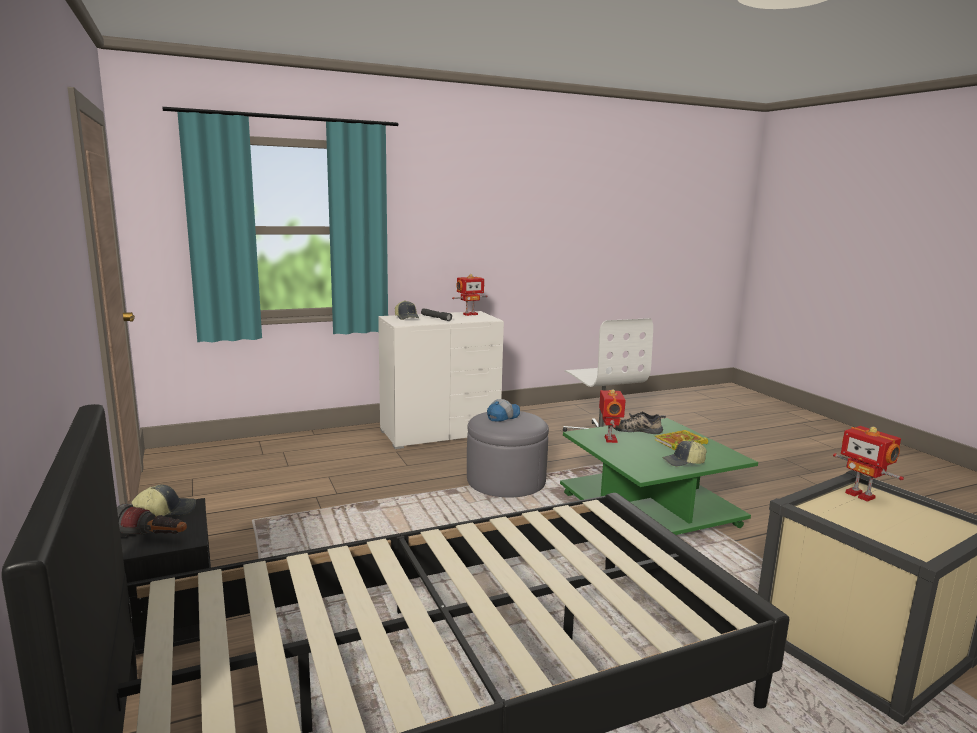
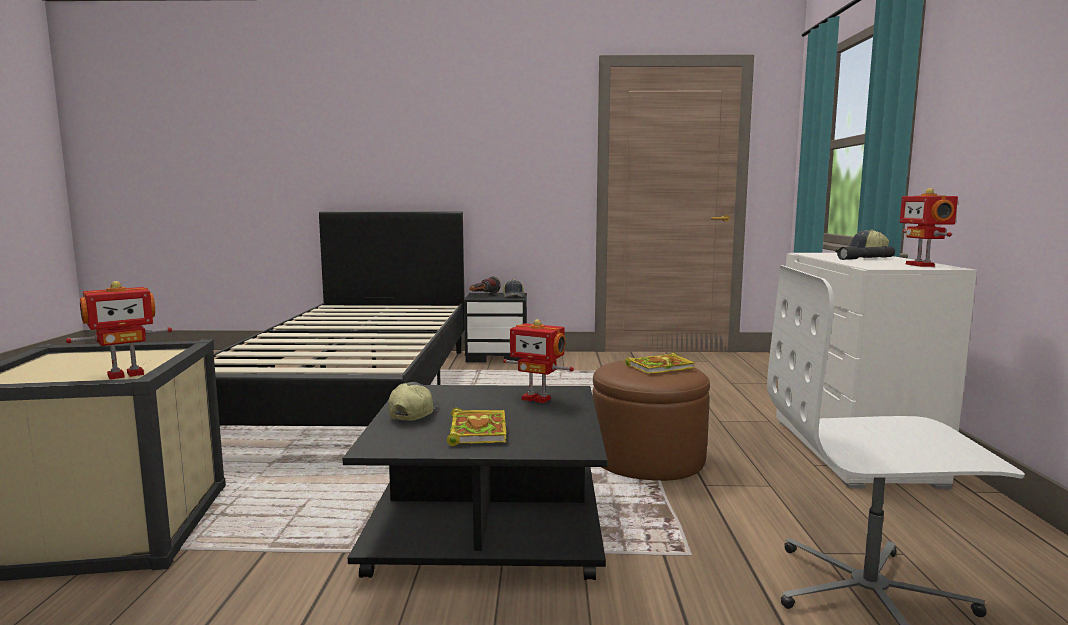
camera: 115 degrees right, 5 degrees down
grey ottoman [467,411,549,497] -> brown ottoman [592,360,710,481]
cap [487,399,520,422] -> book [625,352,695,374]
green coffee table [560,418,758,535] -> black coffee table [342,385,608,580]
shoe [612,411,666,434] -> none
toy robot [833,426,904,502] -> toy robot turned 150 degrees clockwise [66,281,172,380]

